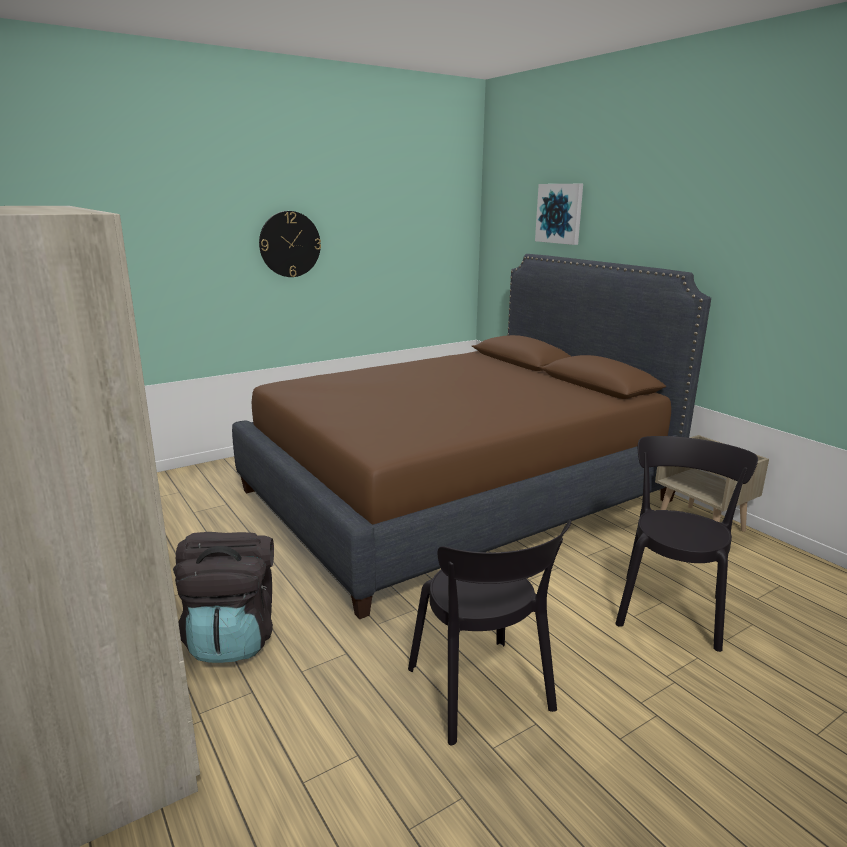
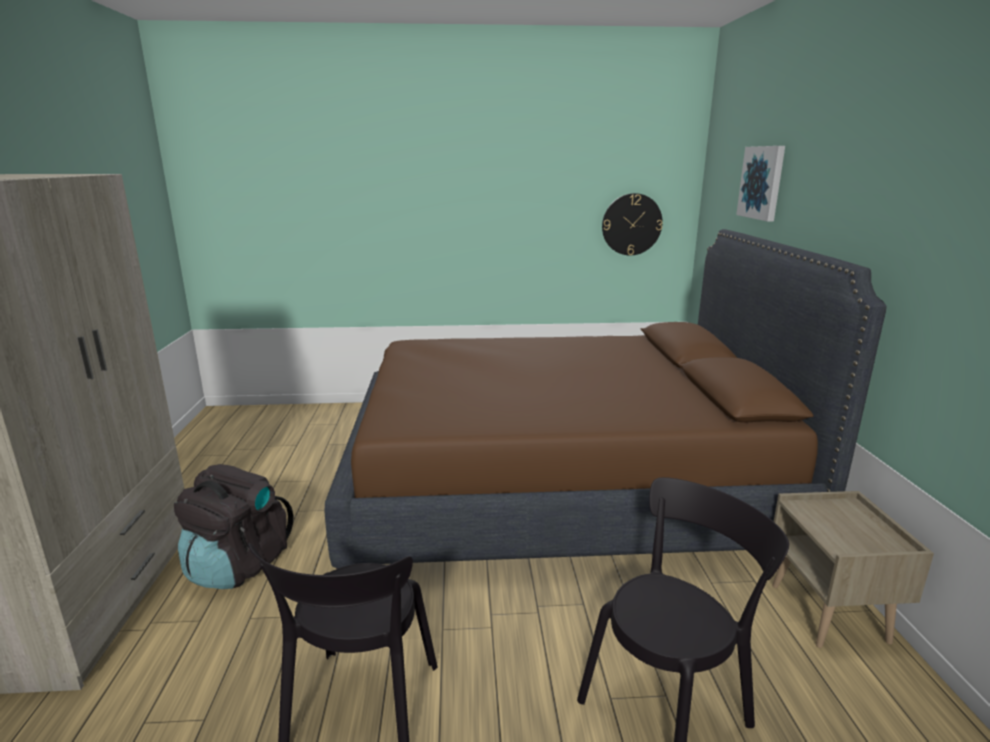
camera: 30 degrees right, 0 degrees up
wall clock [259,211,321,277] -> wall clock moved to [602,193,663,255]

